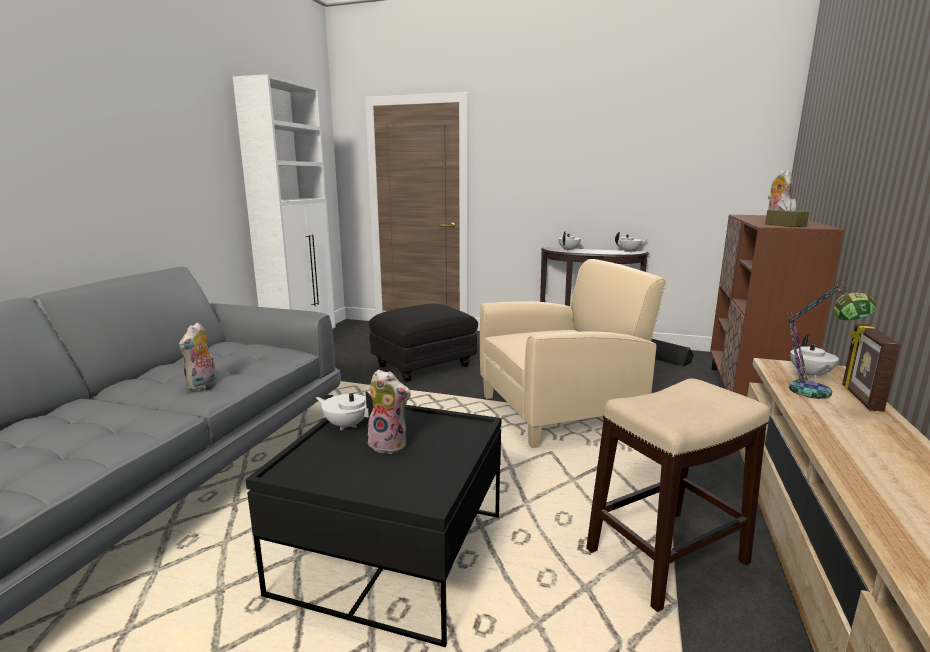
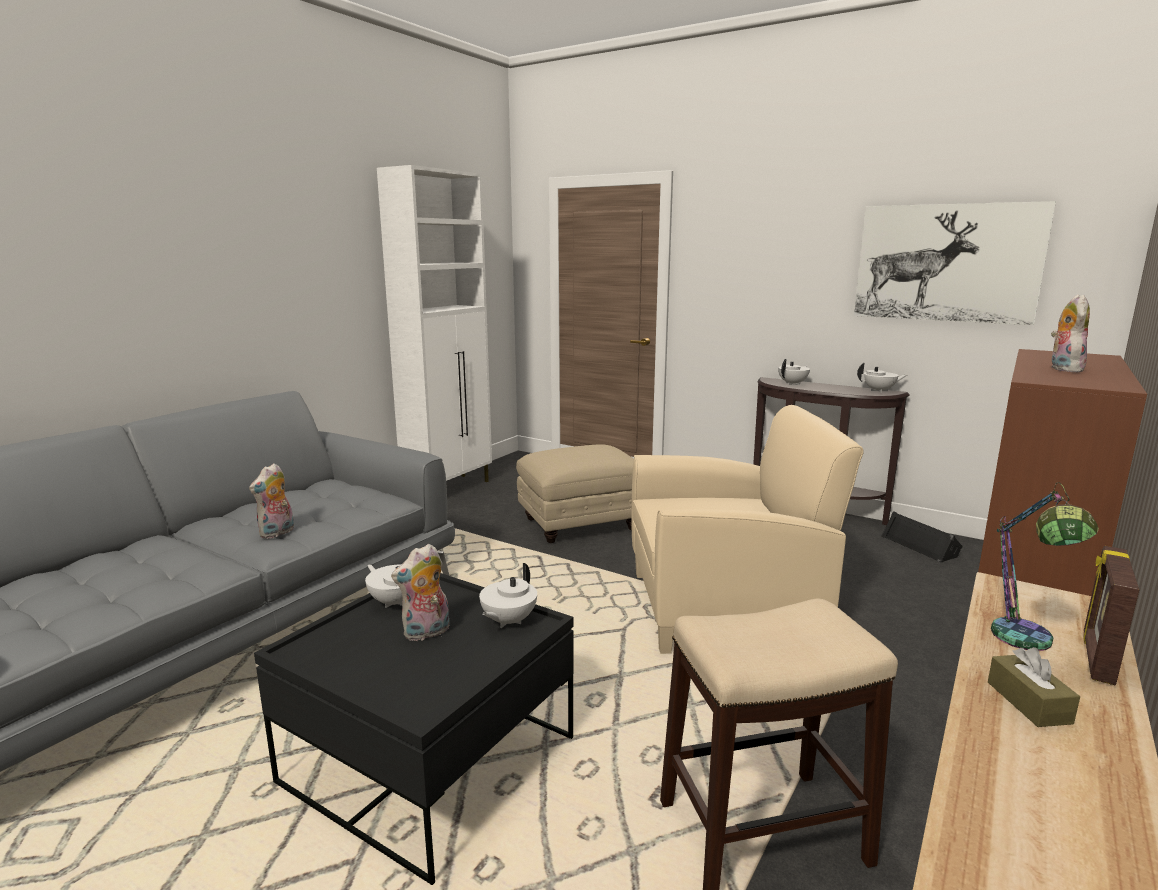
camera: 15 degrees right, 0 degrees up
plush toy [368,369,411,454] -> plush toy turned 105 degrees clockwise [391,544,449,642]
black ottoman [369,304,478,382] -> beige ottoman [516,444,634,543]
brown tissue box [765,196,809,227] -> brown tissue box moved to [988,647,1080,727]
white teapot [790,335,839,379] -> white teapot moved to [479,563,537,628]
none -> picture [854,201,1056,325]

